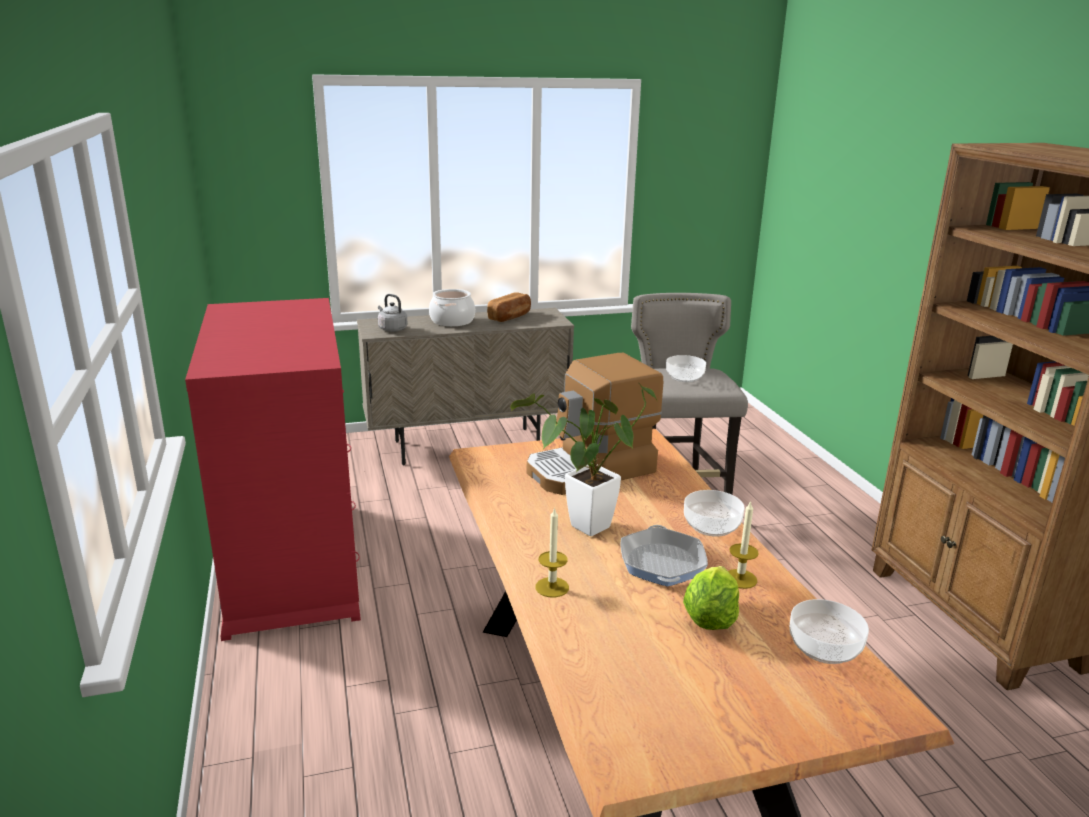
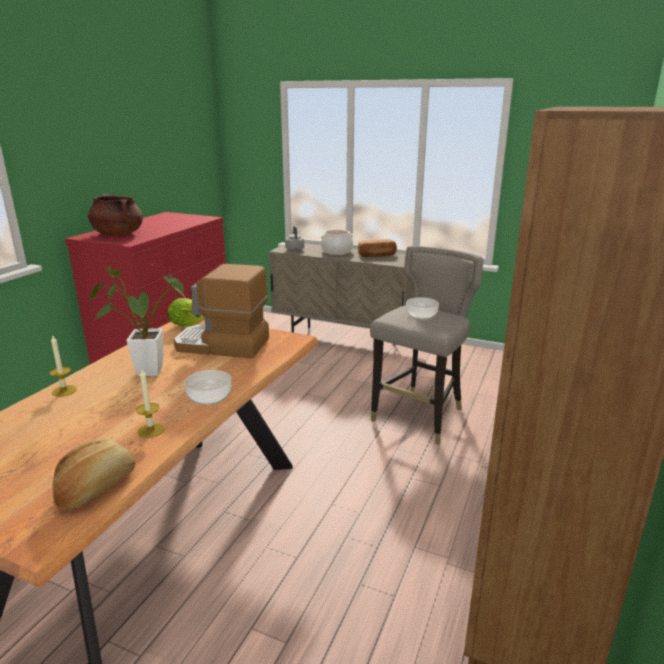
camera: 40 degrees right, 0 degrees up
frying pan [620,525,708,587] -> none
lettuce [683,566,739,630] -> lettuce moved to [167,298,204,326]
bowl [789,599,869,664] -> bread [52,440,135,510]
none -> brown cooking pot [88,194,143,236]

